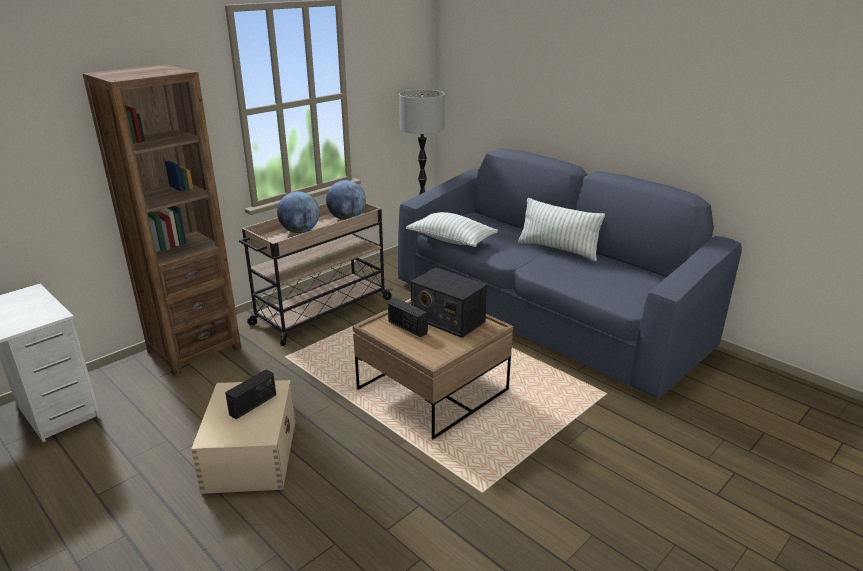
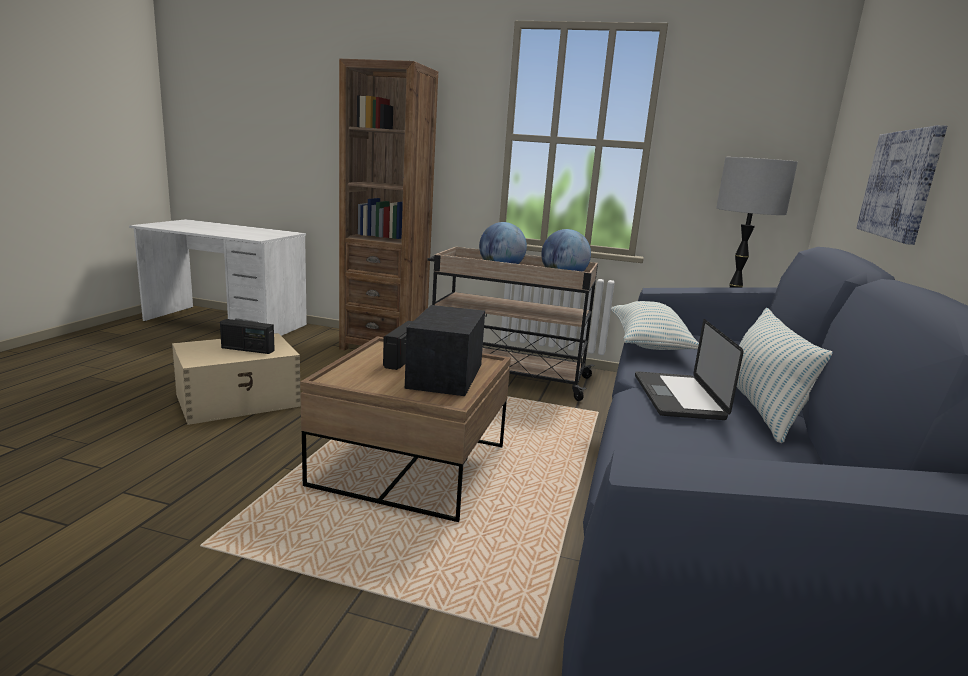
camera: 60 degrees right, 10 degrees down
none -> laptop [635,319,744,420]
none -> picture [856,125,947,245]

